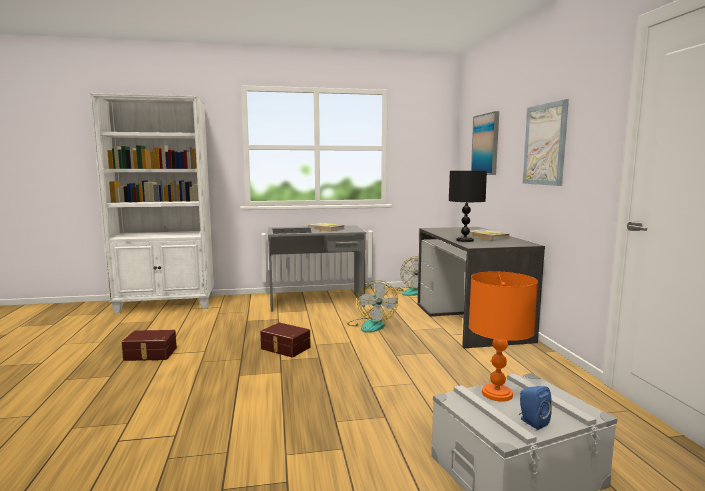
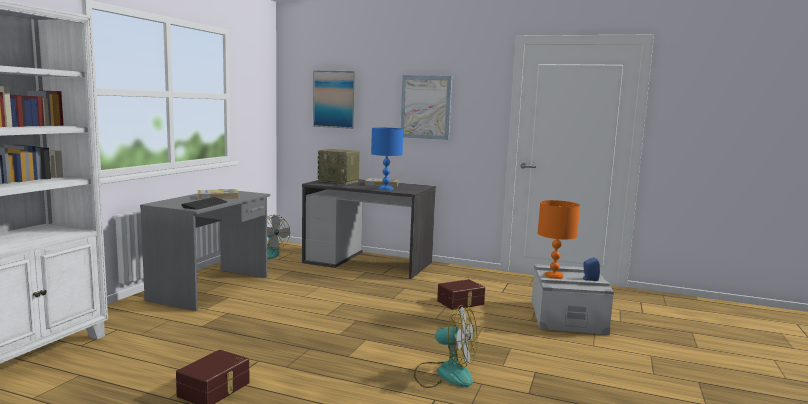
camera: 60 degrees left, 0 degrees up
brown storage box [260,323,310,357] -> brown storage box moved to [437,279,485,310]
fan [347,280,398,333] -> fan moved to [414,305,477,388]
black table lamp [449,171,487,242] -> blue table lamp [371,127,403,190]
none -> radio [318,149,360,185]

